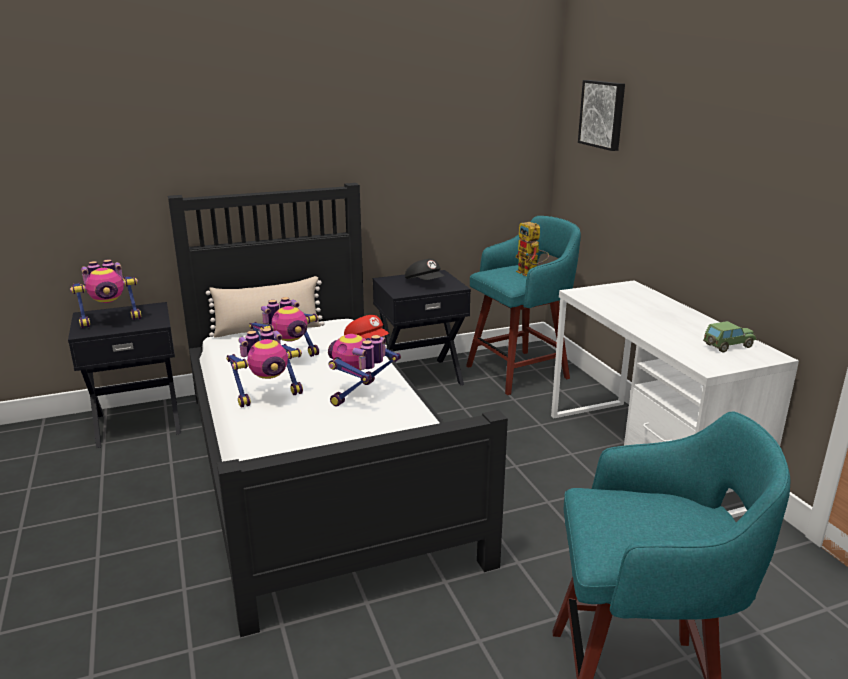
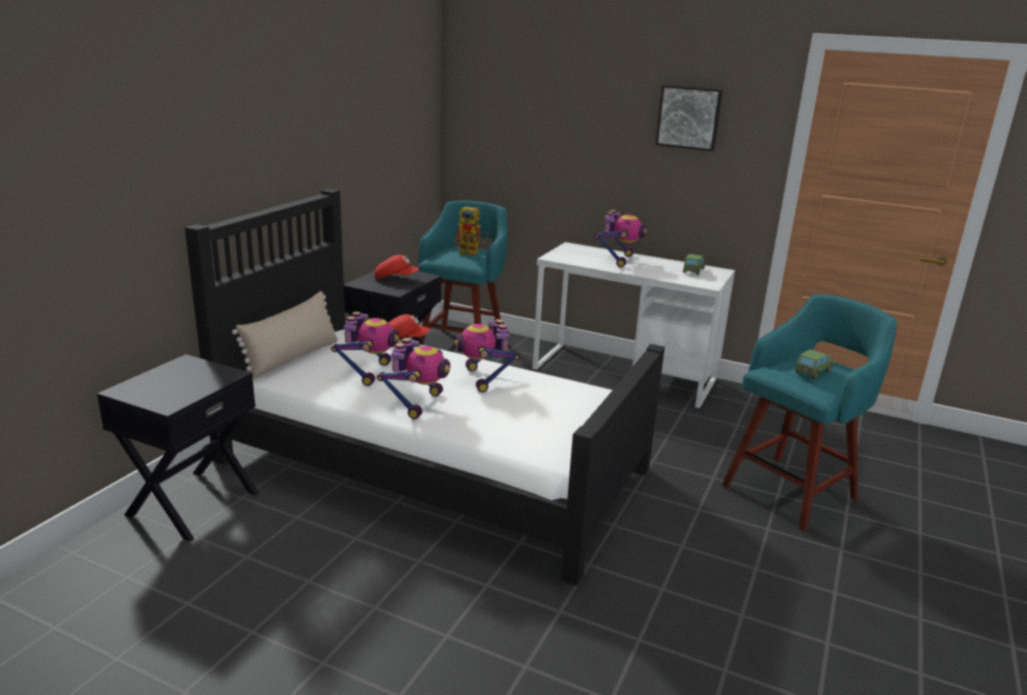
camera: 45 degrees left, 0 degrees up
toy robot [70,260,141,328] -> toy robot moved to [594,210,647,267]
black cap [405,259,444,280] -> red cap [374,255,419,279]
picture [578,80,625,151] -> picture moved to [656,85,723,151]
none -> toy car [795,349,835,380]

